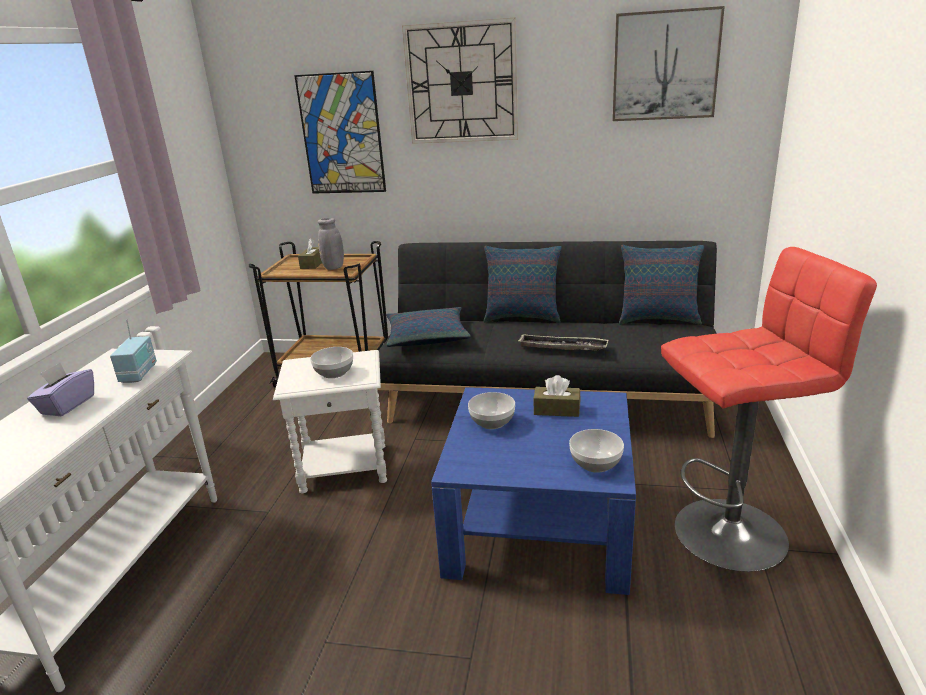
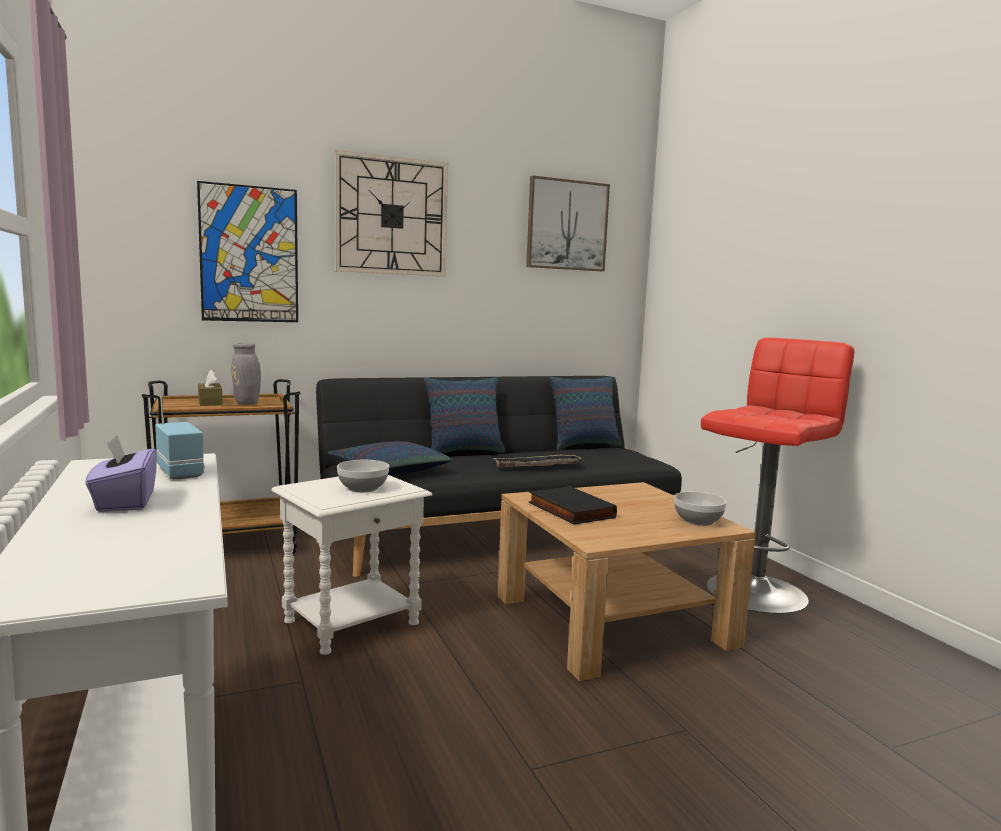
camera: 35 degrees left, 15 degrees down
blue coffee table [431,387,636,595] -> brown coffee table [498,482,756,681]
bowl [468,392,515,429] -> black book [529,486,617,524]
brown tissue box [533,375,580,417] -> none

